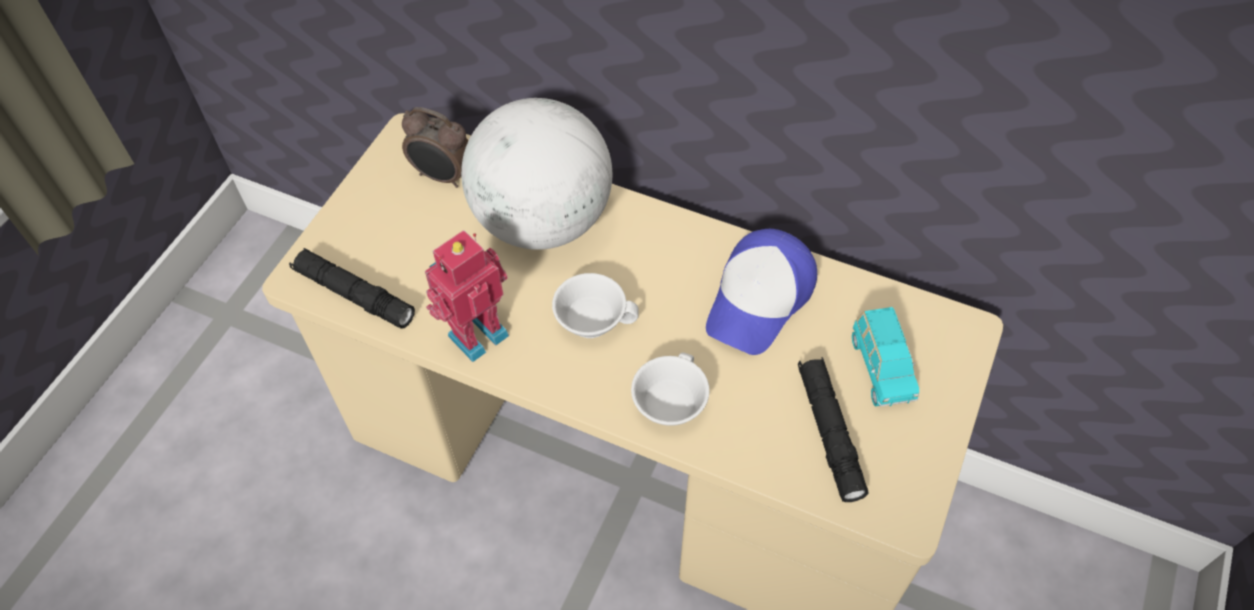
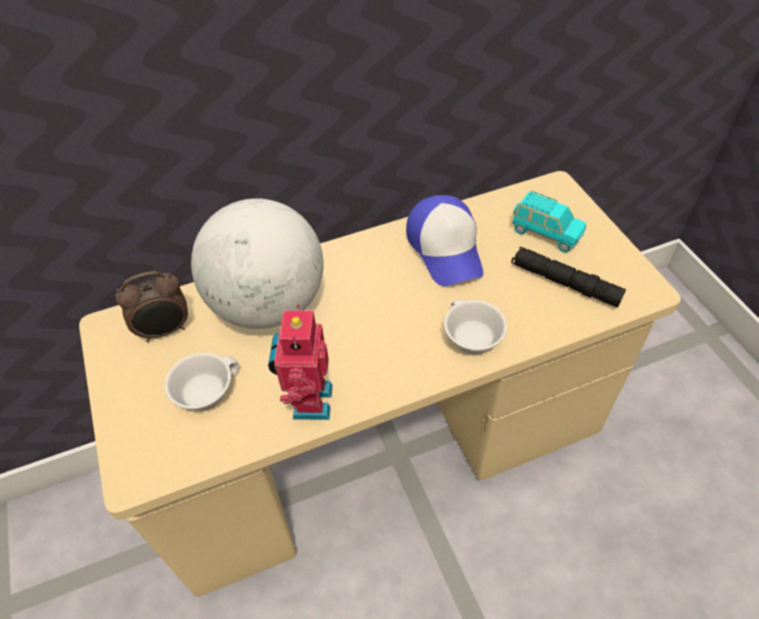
camera: 45 degrees left, 5 degrees down
black flashlight [289,248,415,329] -> none
white cup [552,273,639,338] -> white cup moved to [165,353,239,411]

